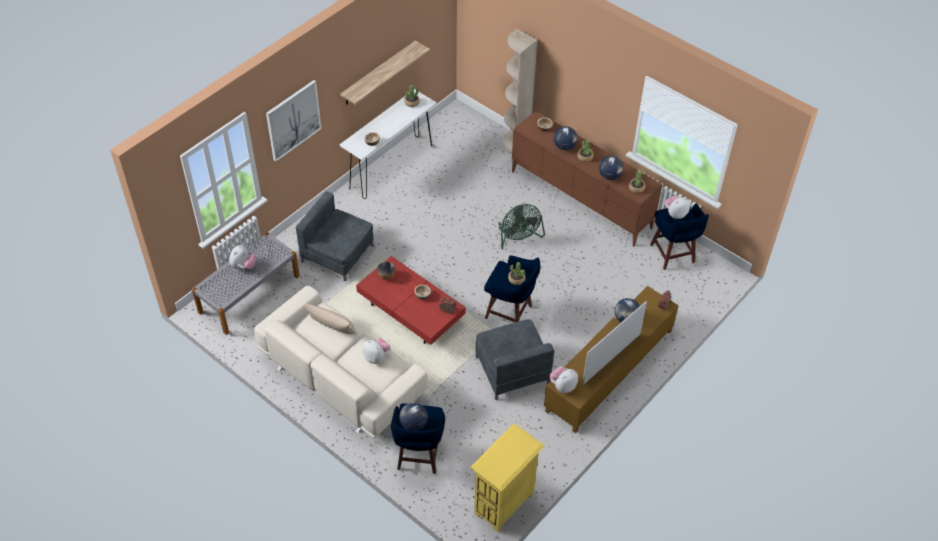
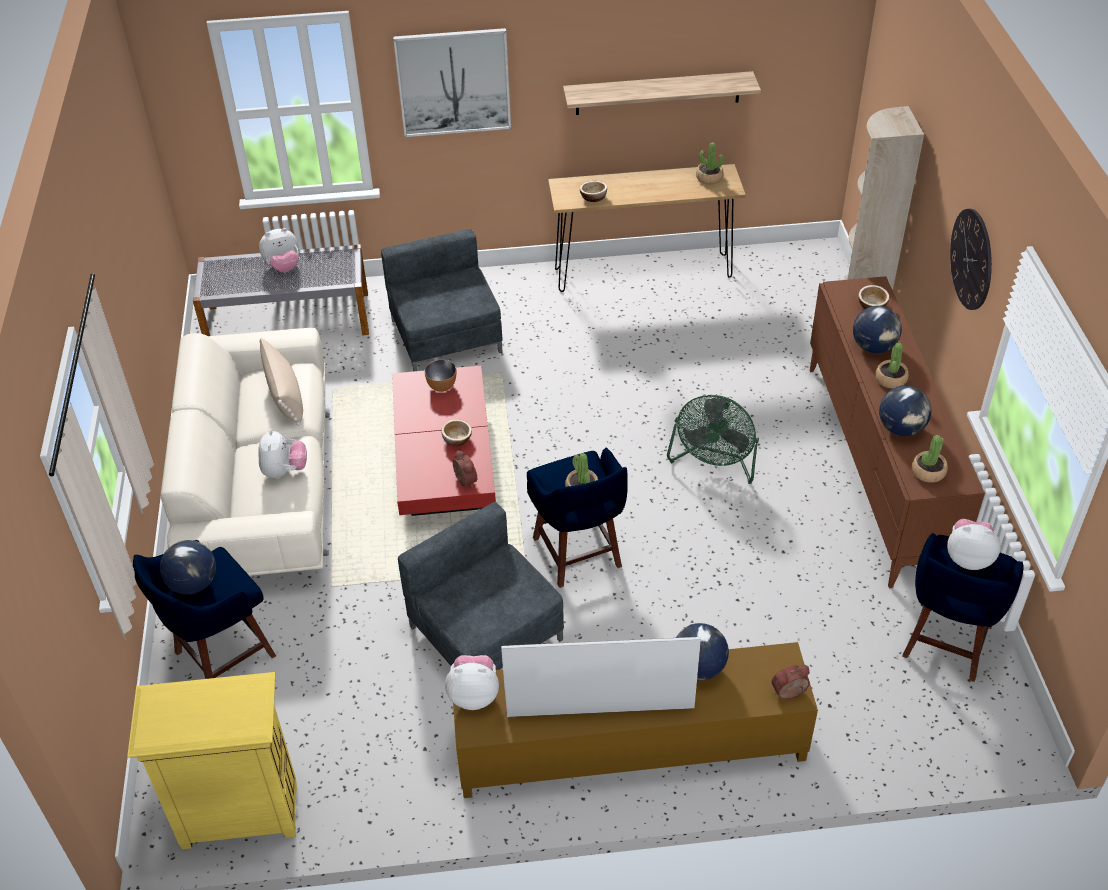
camera: 45 degrees right, 5 degrees down
white console table [340,89,437,199] -> brown console table [548,164,746,292]
grey armchair [475,319,554,400] -> grey armchair turned 120 degrees clockwise [398,502,564,670]
none -> wall clock [950,209,992,310]

